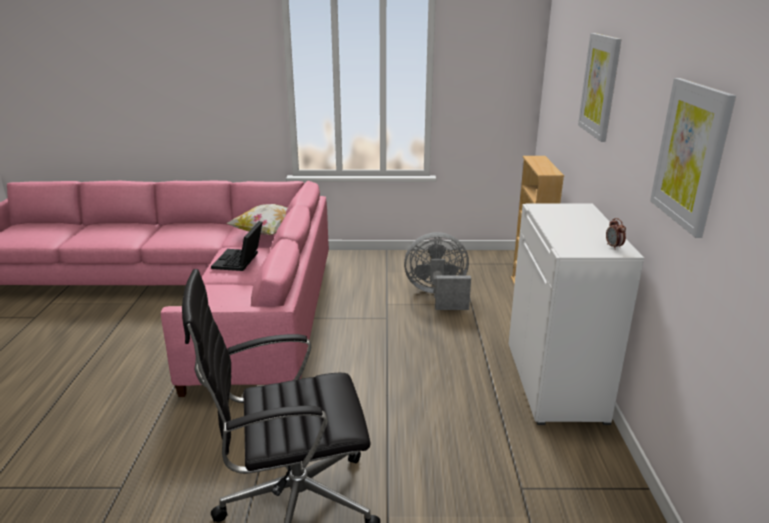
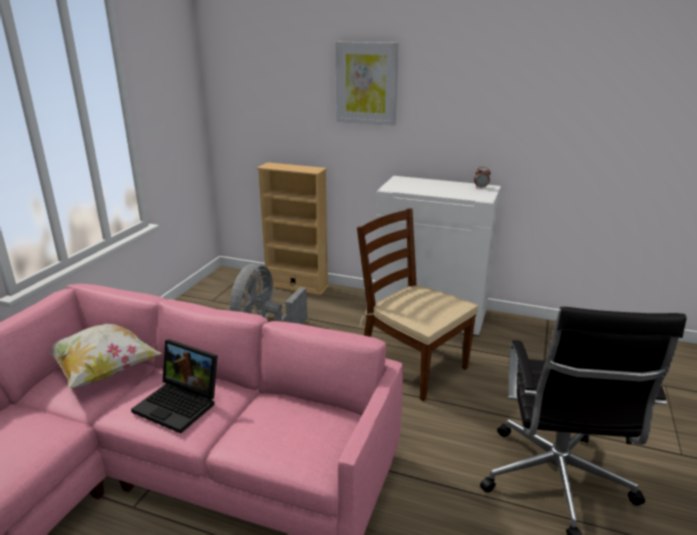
camera: 70 degrees left, 0 degrees up
picture [650,78,736,238] -> none
none -> brown chair [357,208,478,401]

